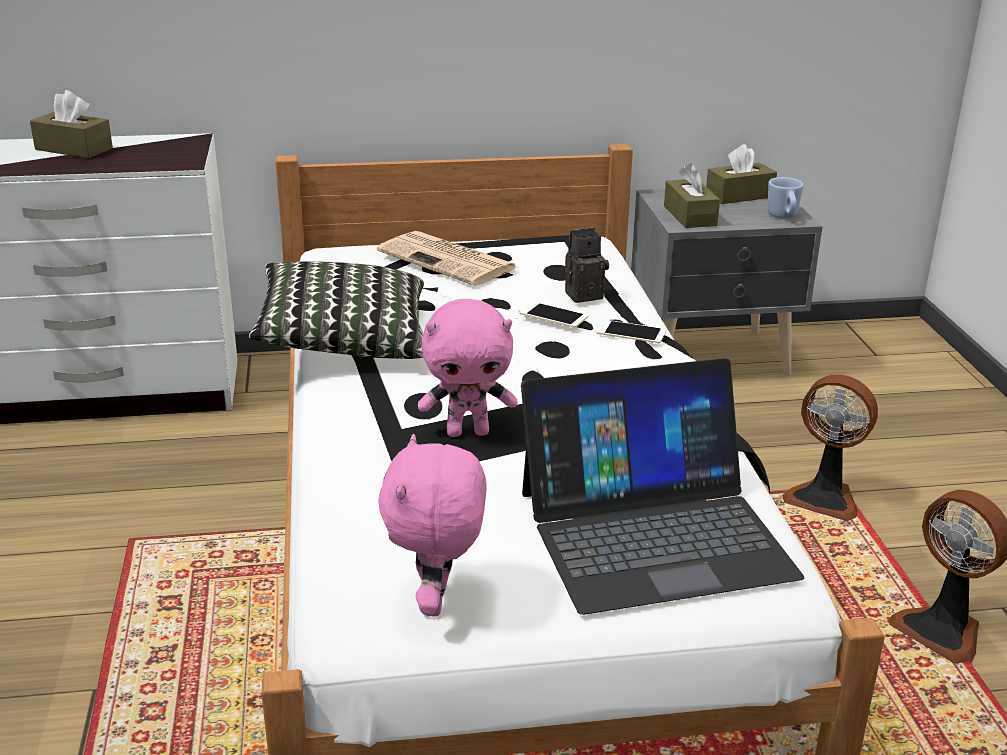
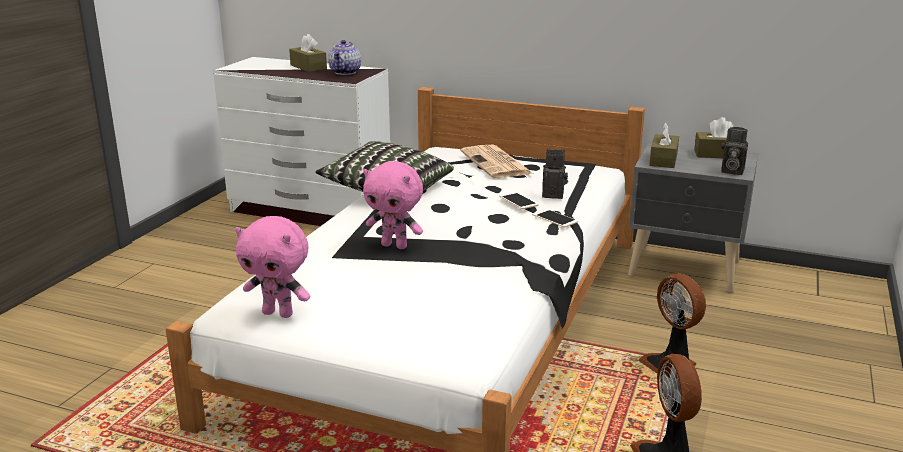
camera: 30 degrees right, 5 degrees down
pink plush toy [378,434,487,617] -> pink plush toy turned 105 degrees counterclockwise [235,216,310,318]
laptop [521,358,804,615] -> none
blue mug [768,177,804,219] -> camera [721,127,748,175]
none -> teapot [328,40,361,75]

